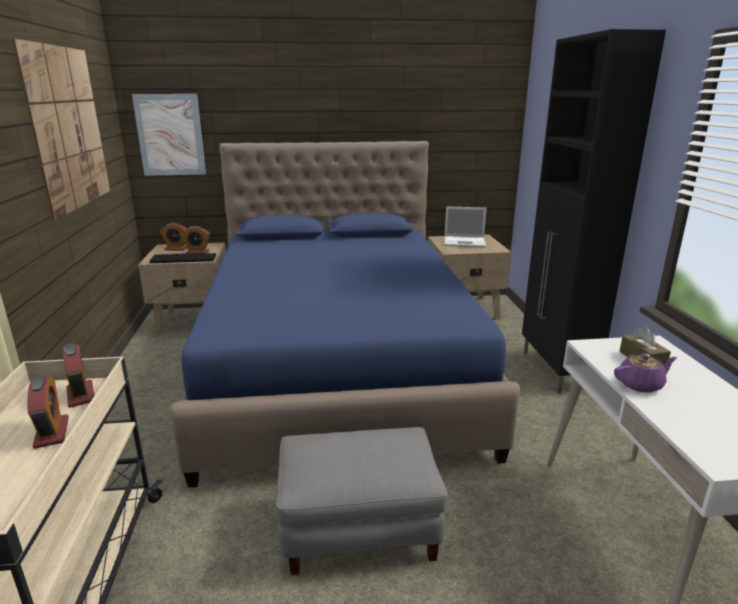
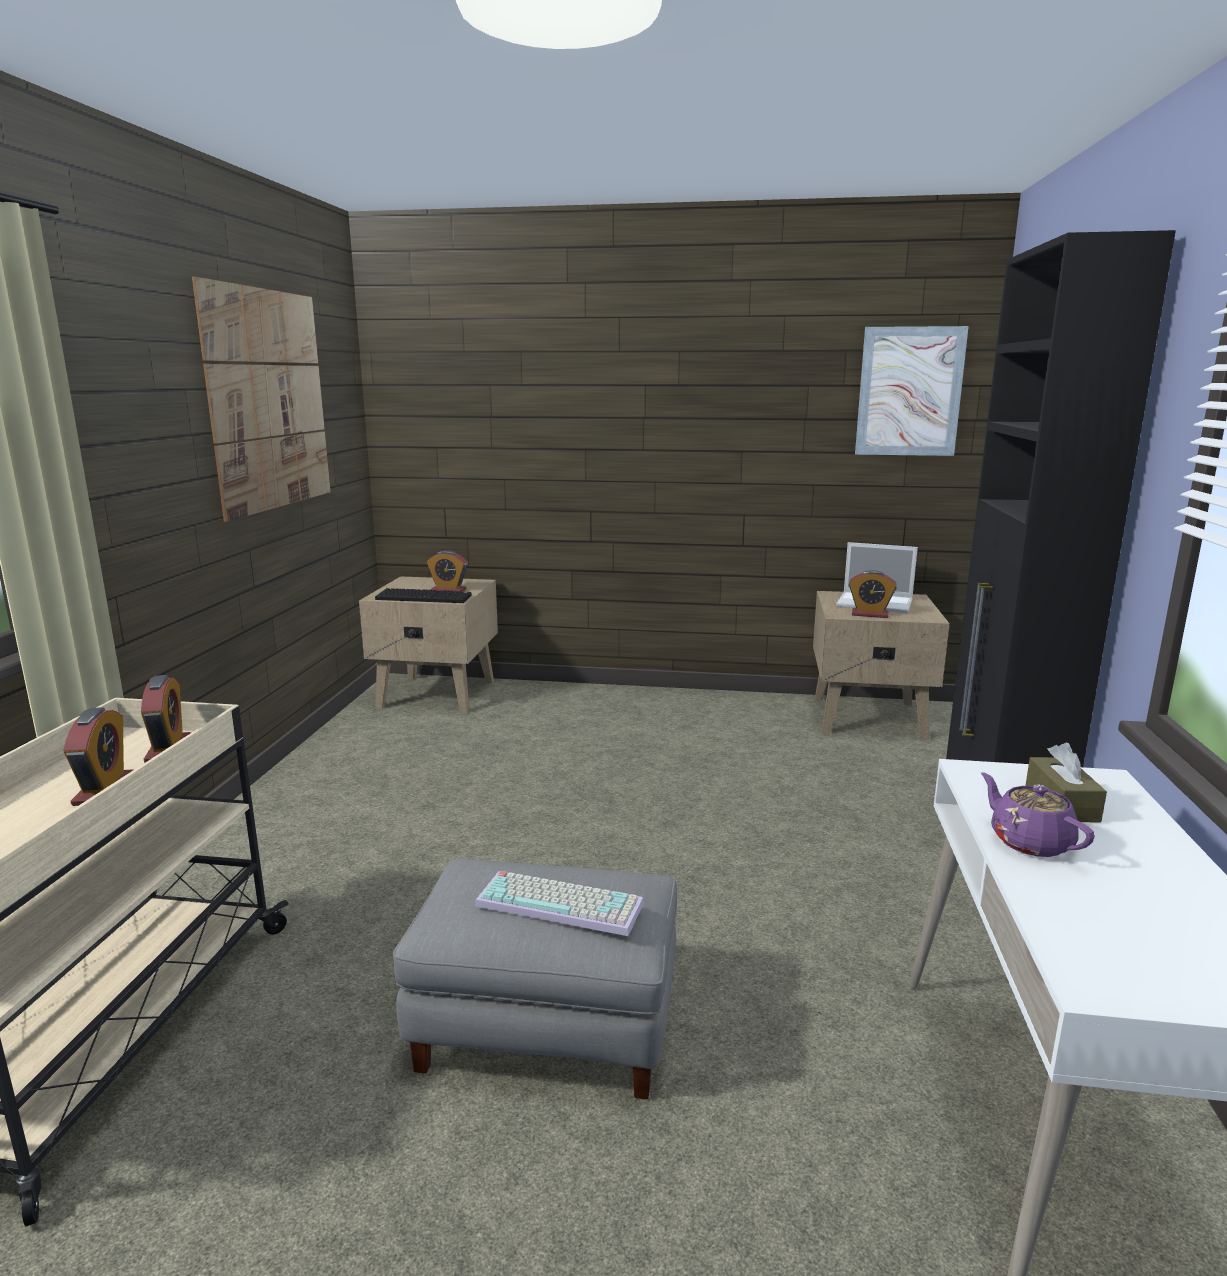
camera: 15 degrees right, 5 degrees down
picture [132,94,206,176] -> picture moved to [855,326,969,456]
alarm clock [160,223,187,251] -> alarm clock moved to [849,570,897,618]
blue bed [170,141,520,488] -> none
purple teapot [614,353,677,393] -> purple teapot turned 120 degrees counterclockwise [981,772,1095,857]
none -> keyboard [475,871,644,936]

